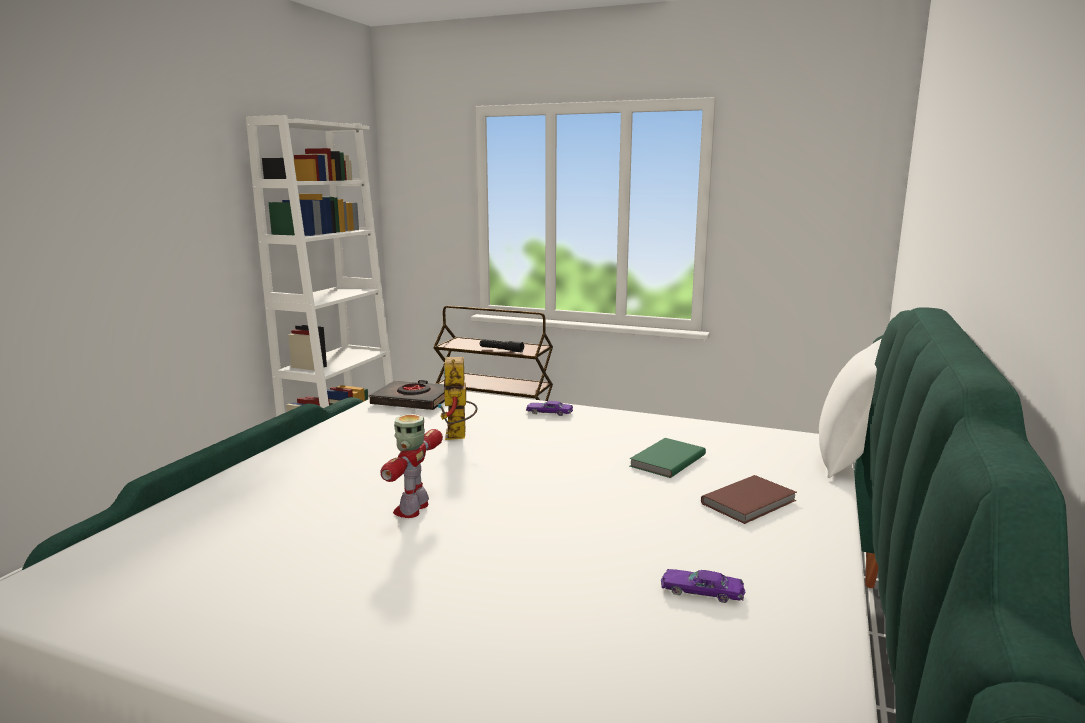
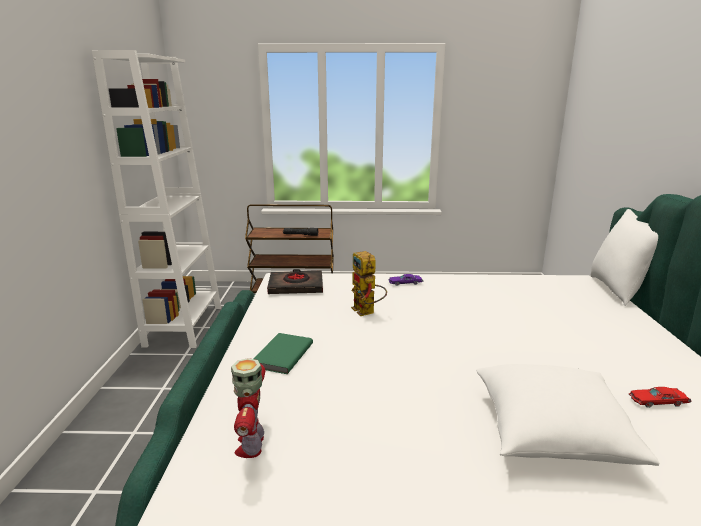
camera: 20 degrees left, 5 degrees up
toy robot [380,414,443,518] -> toy robot moved to [231,358,265,458]
green book [630,438,706,478] -> green book moved to [253,333,313,374]
purple toy car [661,569,745,603] -> red toy car [629,387,692,408]
brown book [701,475,797,524] -> none
none -> white pillow [476,364,659,466]

